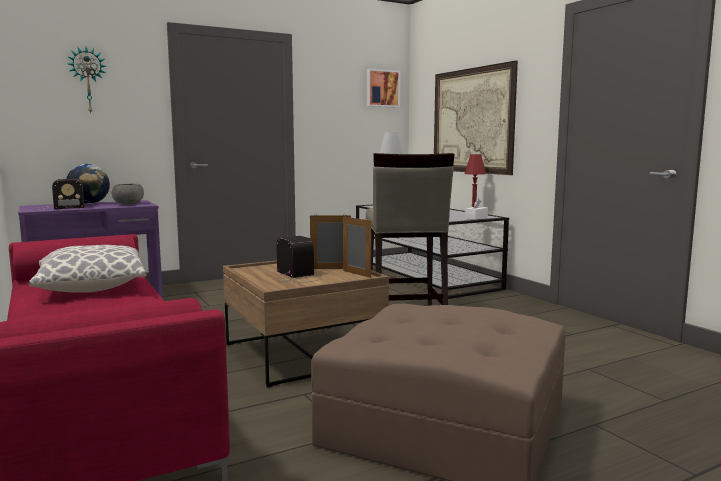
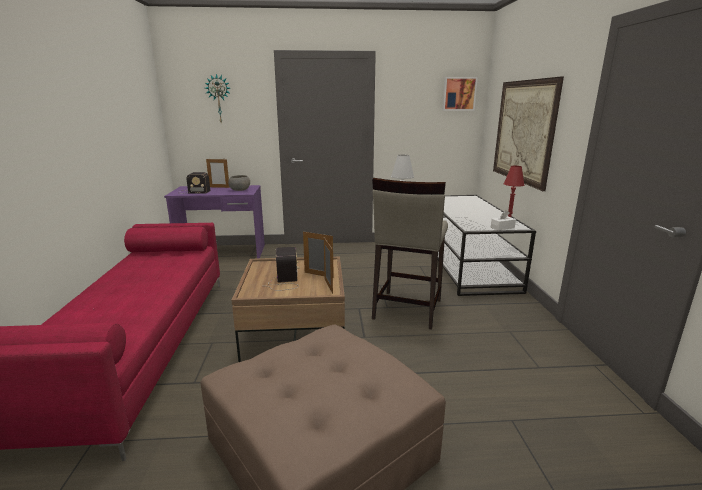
camera: 25 degrees right, 10 degrees up
pillow [29,245,146,293] -> none
globe [66,164,110,204] -> picture frame [206,159,230,188]

